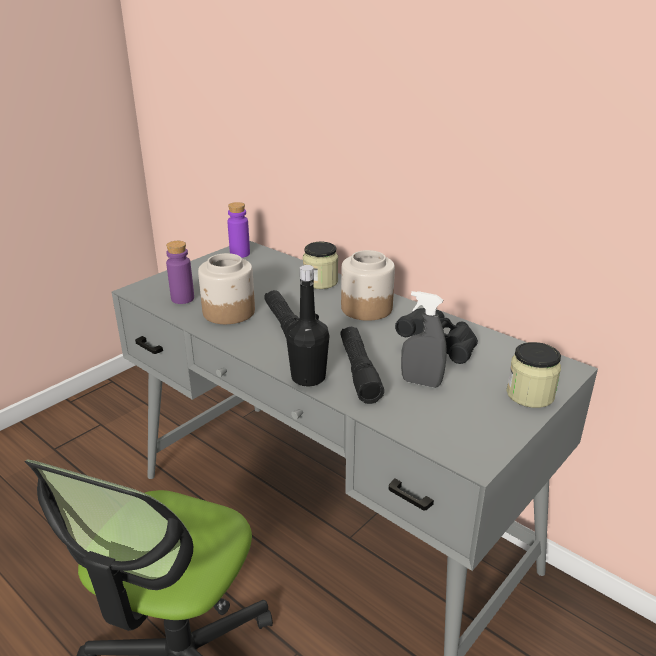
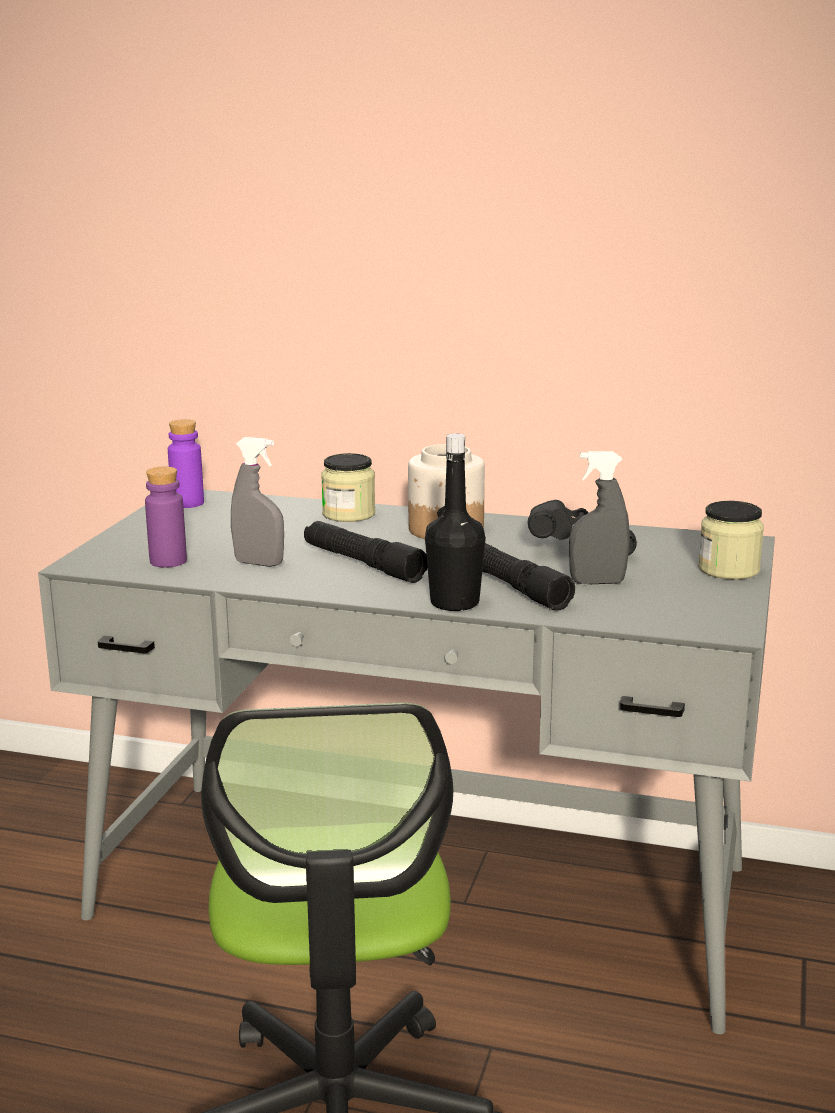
camera: 25 degrees left, 10 degrees down
jar [198,253,255,324] -> grey spray bottle [231,437,284,567]

